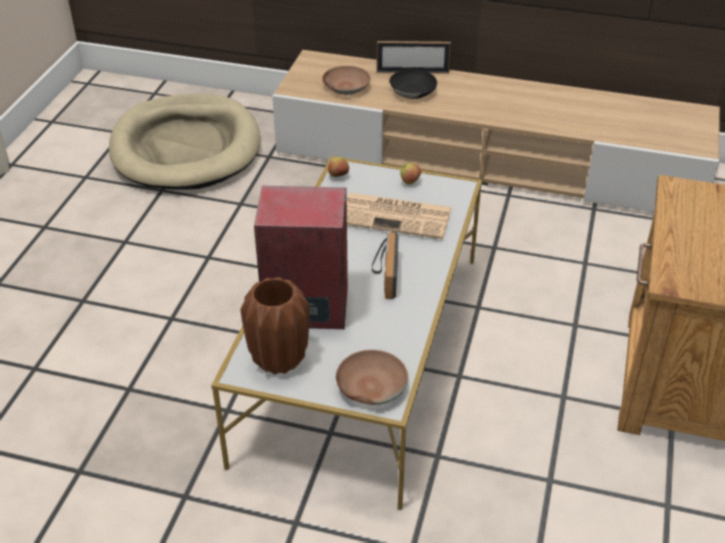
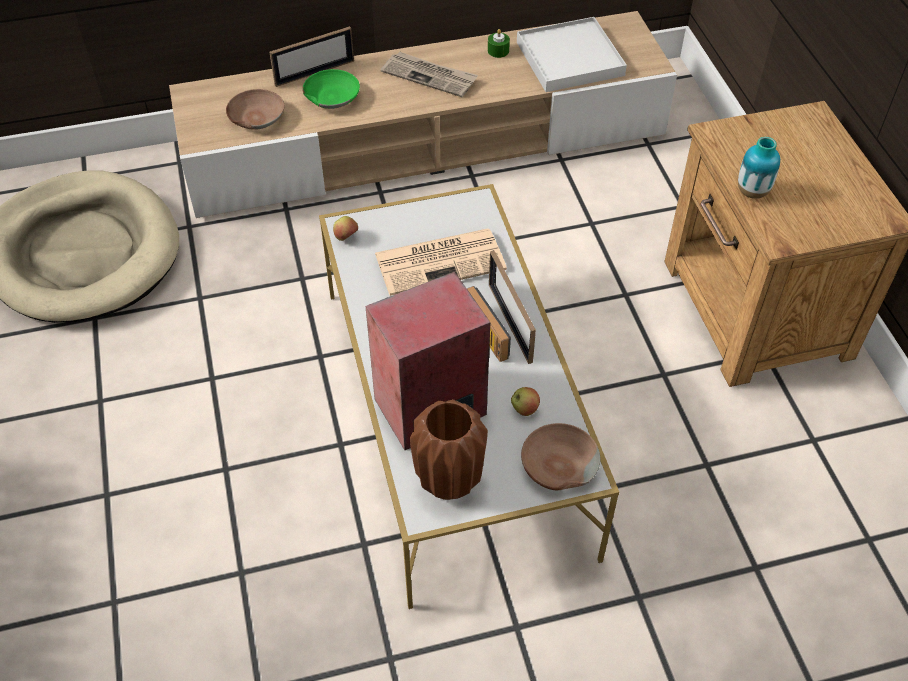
camera: 30 degrees left, 10 degrees up
black bowl [389,69,437,99] -> green bowl [302,69,360,109]
apple [400,163,421,185] -> apple moved to [511,387,540,416]
none -> newspaper [381,52,478,97]
none -> green candle [488,29,510,58]
none -> picture frame [489,250,536,364]
none -> white tray [517,17,627,92]
none -> vase [738,137,780,199]

